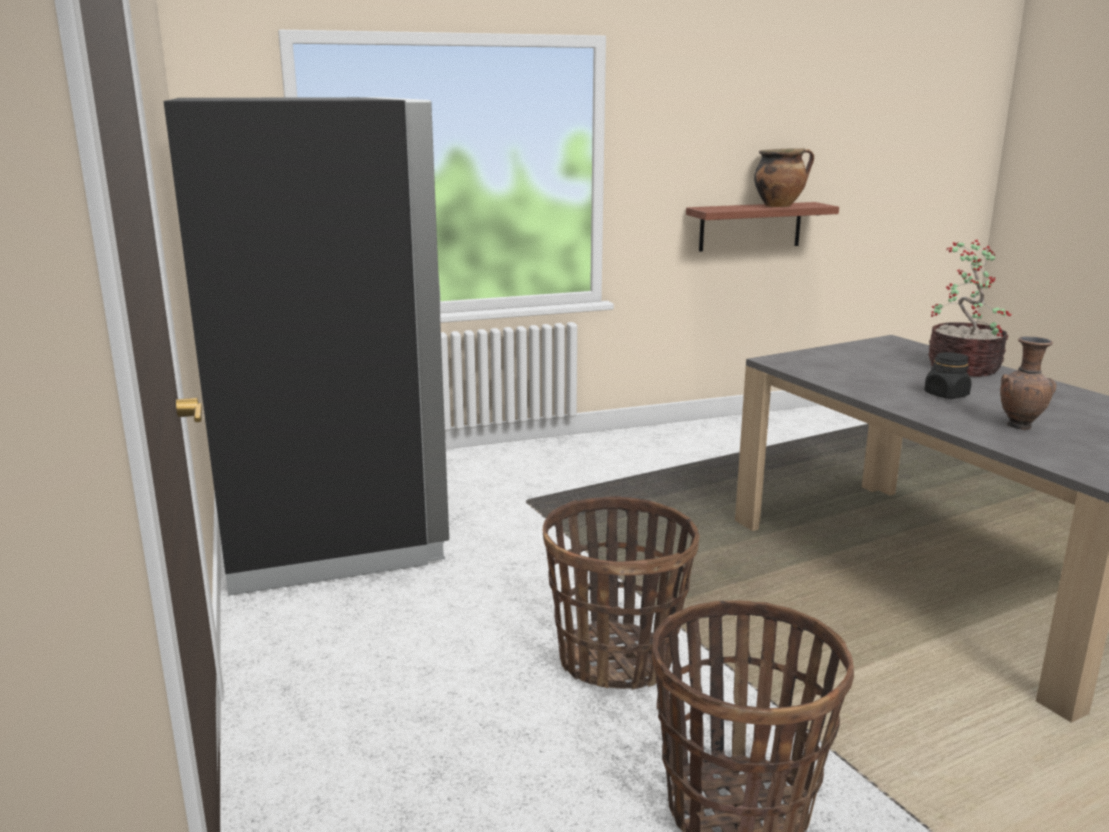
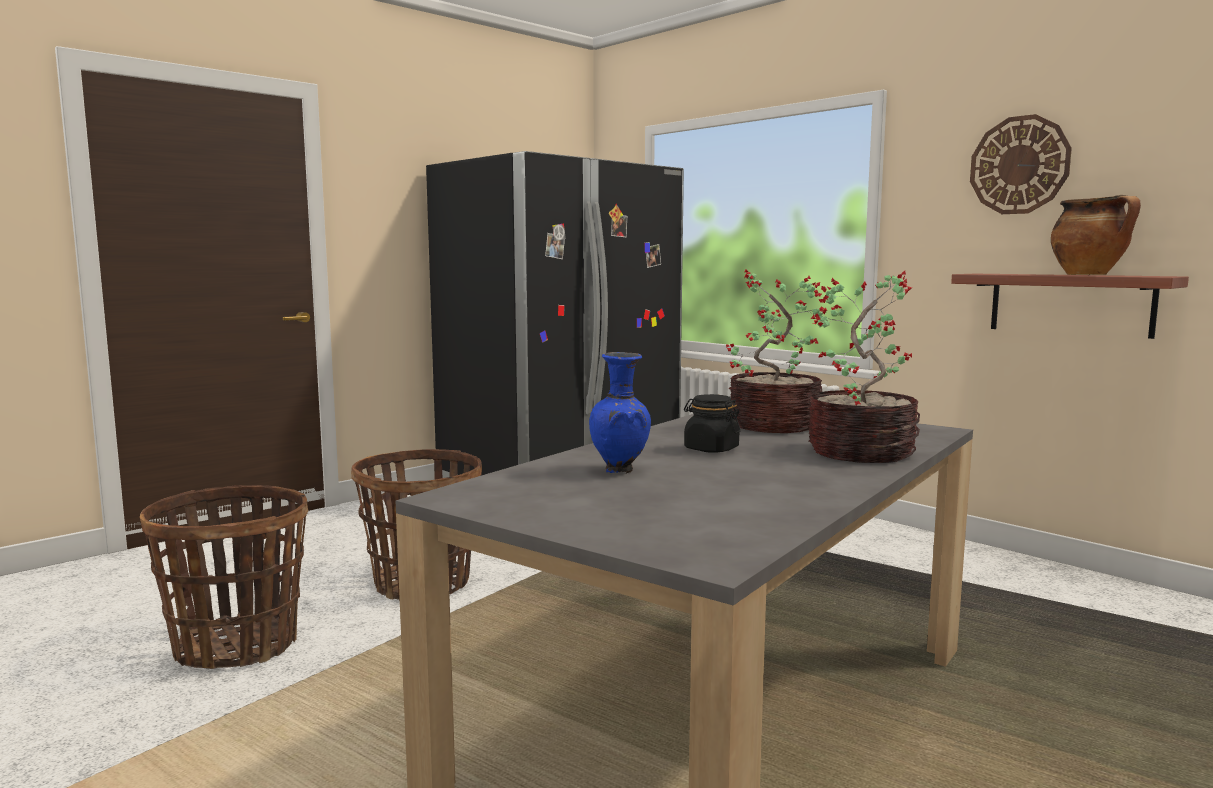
camera: 65 degrees right, 10 degrees down
brown vase [1000,336,1057,430] -> blue vase [589,352,651,474]
none -> potted plant [726,269,828,433]
none -> wall clock [970,114,1072,214]

